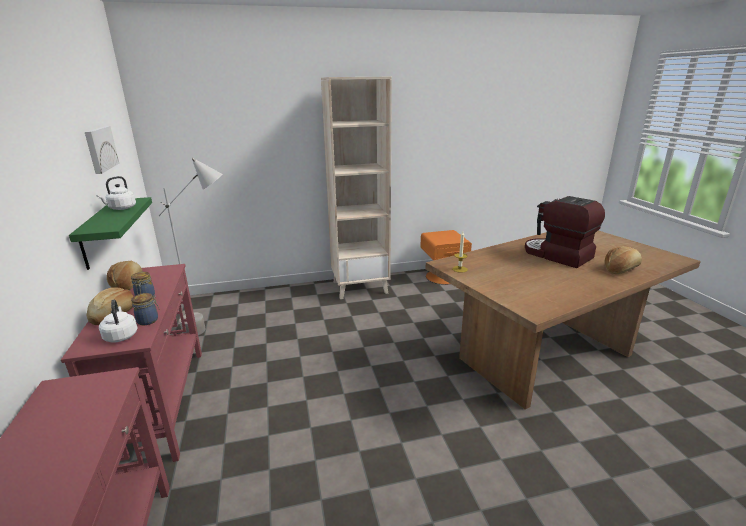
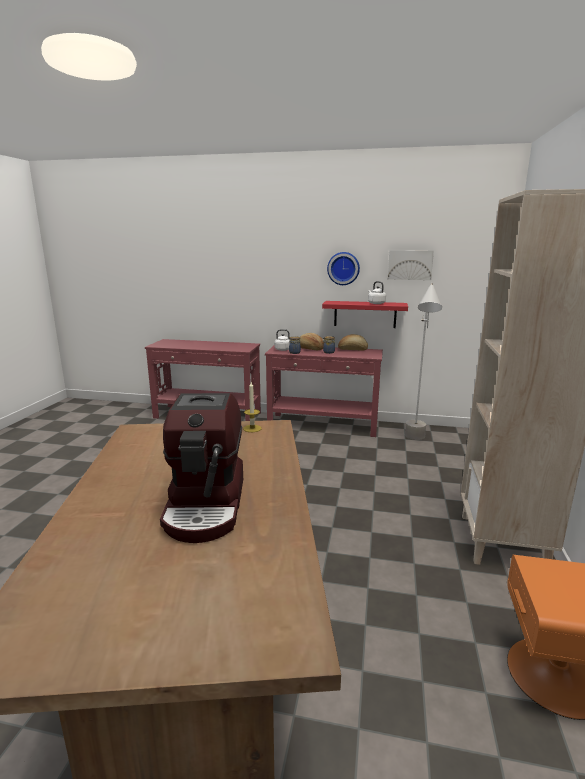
camera: 115 degrees right, 5 degrees down
green shelf [69,197,152,270] -> red shelf [322,301,408,328]
coffee machine [525,196,605,268] -> coffee machine turned 105 degrees clockwise [160,393,243,543]
bread [605,246,642,274] -> none
none -> wall clock [327,252,360,285]

